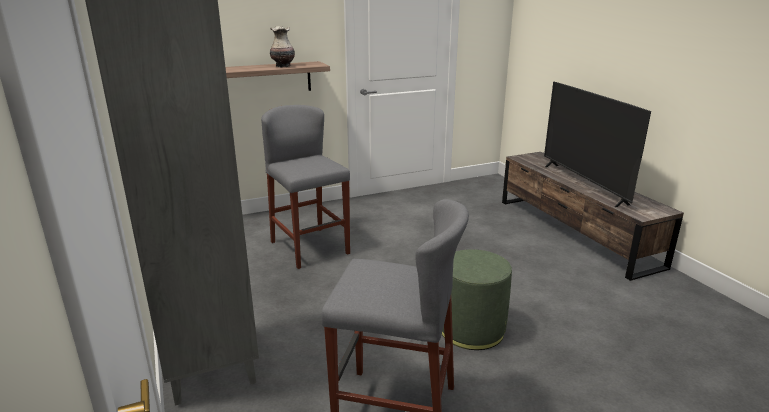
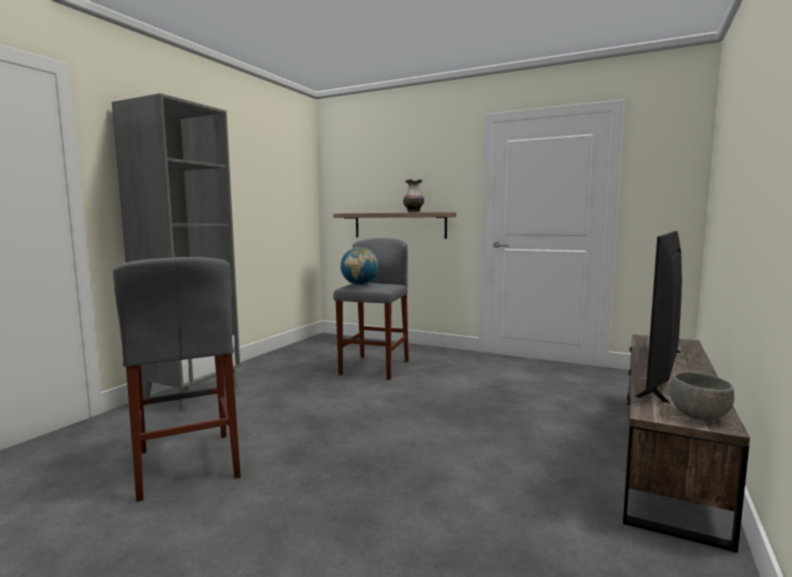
camera: 50 degrees right, 15 degrees down
green ottoman [442,249,512,350] -> none
none -> globe [341,247,379,285]
none -> grey bowl [669,372,734,420]

